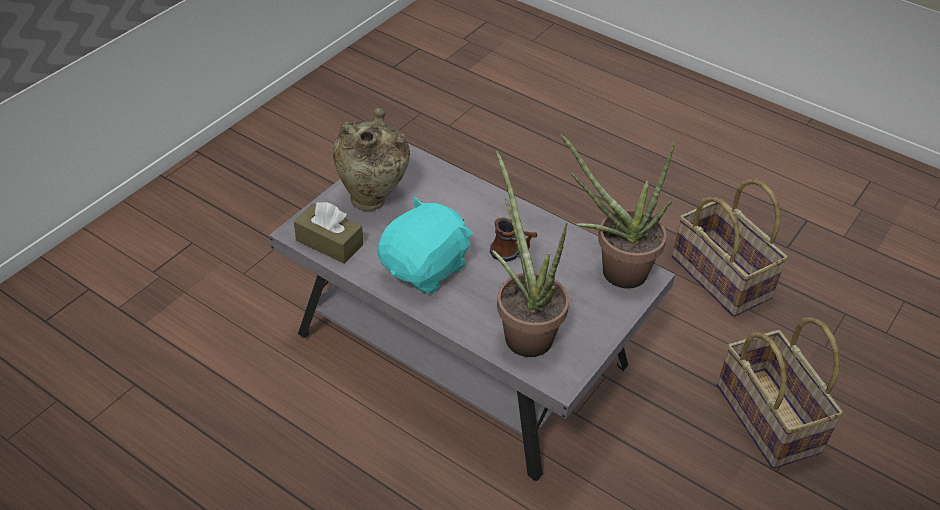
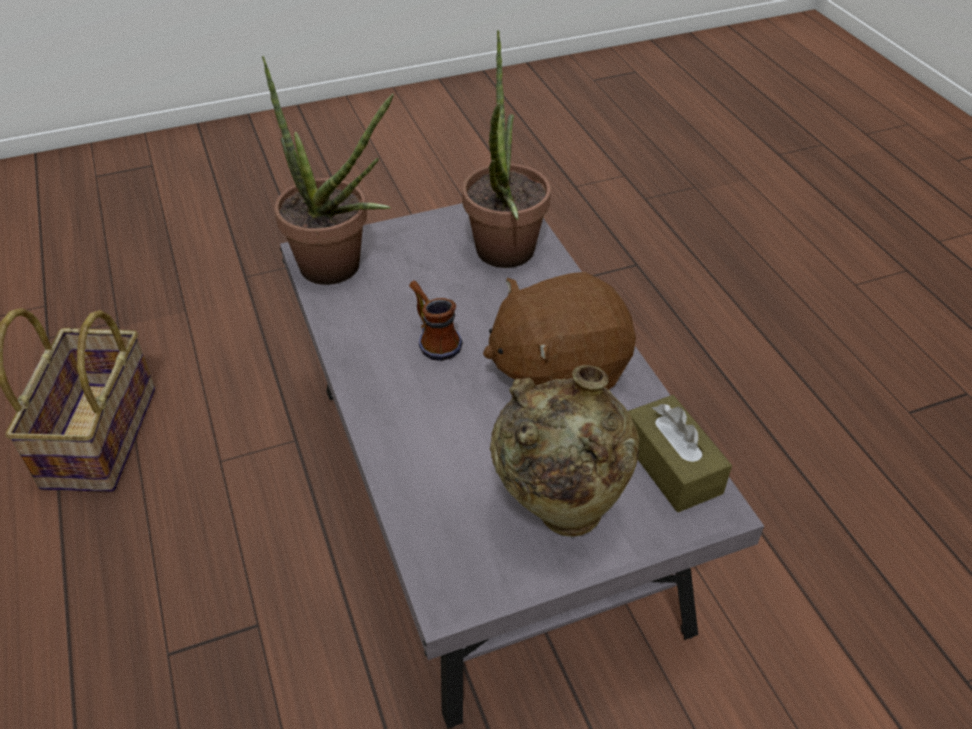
camera: 145 degrees left, 0 degrees up
turquoise plush toy [377,197,473,294] -> brown plush toy [483,272,636,390]
basket [717,317,844,469] -> none

